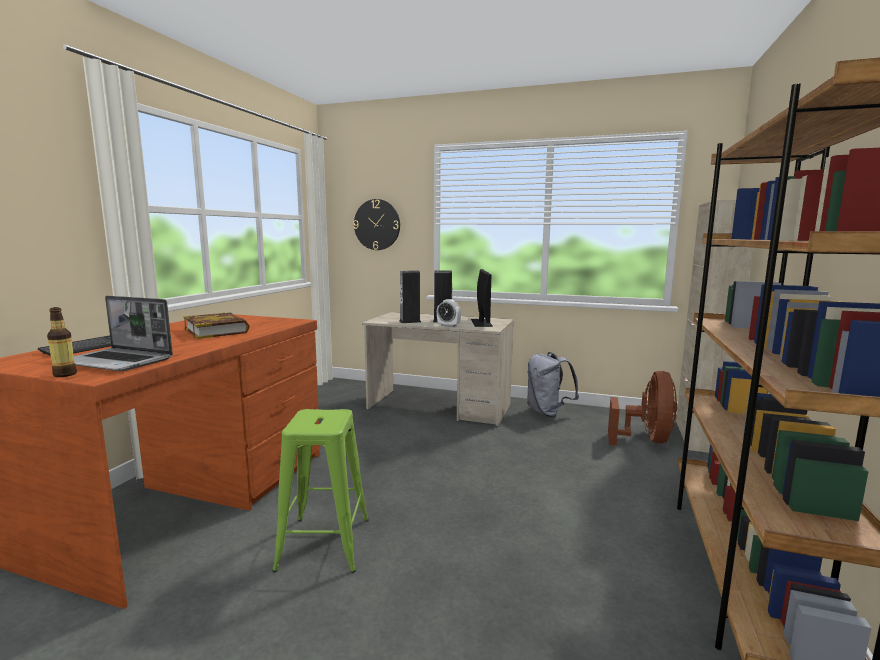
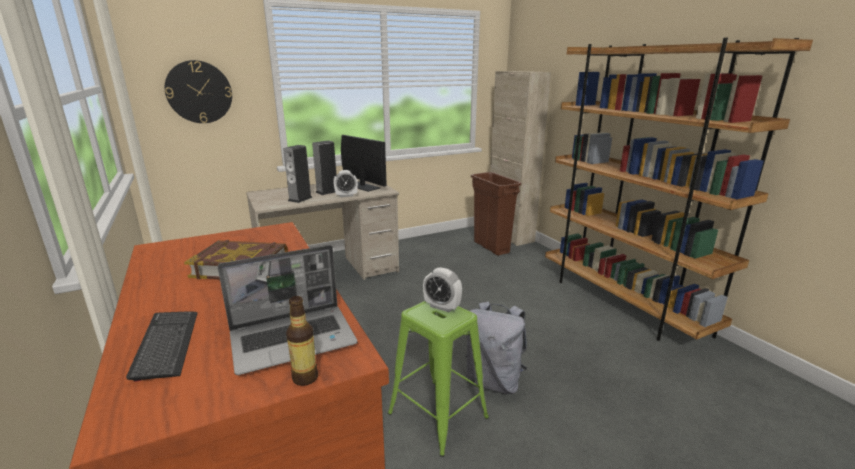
camera: 45 degrees left, 10 degrees up
grey backpack [527,352,579,417] -> grey backpack moved to [465,302,527,394]
brown fan [608,371,677,446] -> brown trash can [471,172,522,256]
none -> alarm clock [423,267,462,312]

